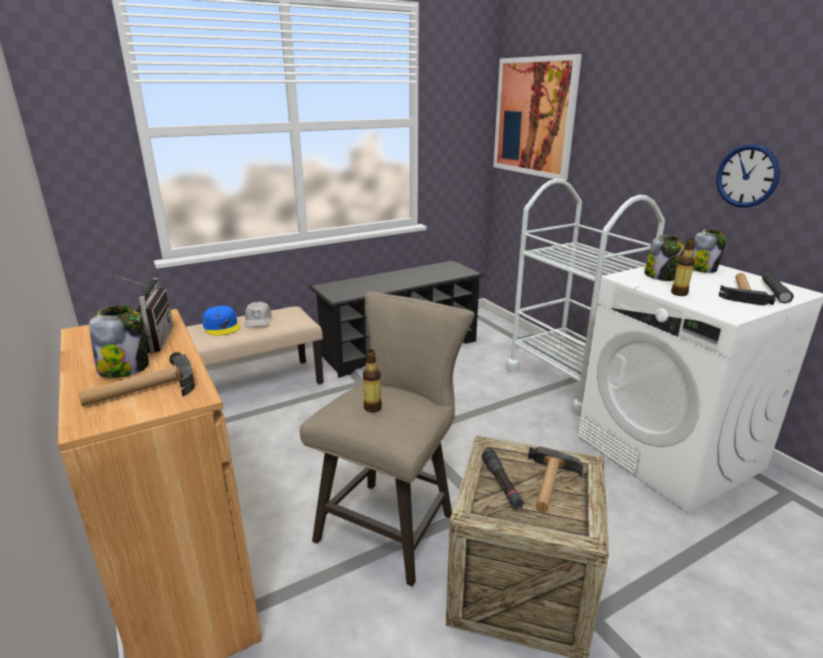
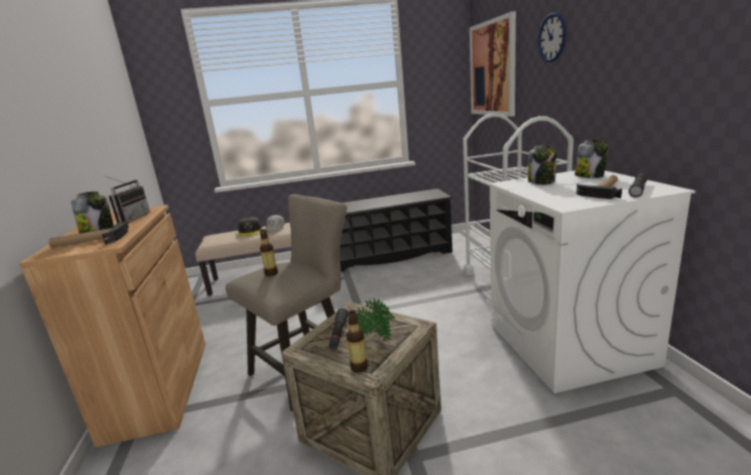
camera: 20 degrees right, 5 degrees down
blue cap [202,306,240,336] -> grey cap [238,217,262,236]
hammer [528,446,583,512] -> potted plant [357,298,395,341]
bottle [671,238,695,296] -> bottle moved to [346,311,368,373]
wall clock [716,144,780,208] -> wall clock moved to [538,13,567,62]

